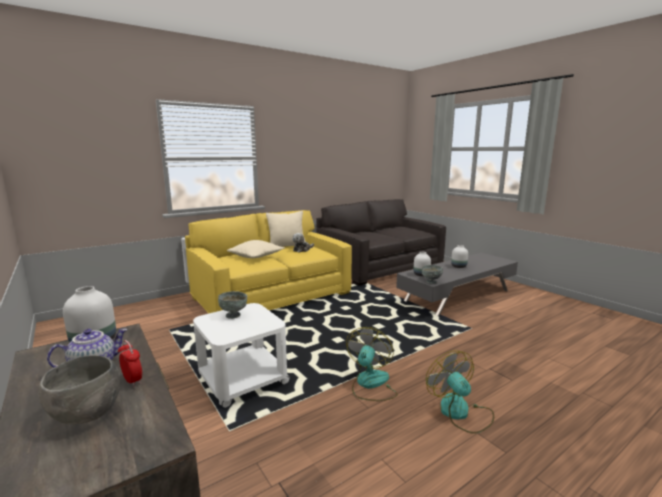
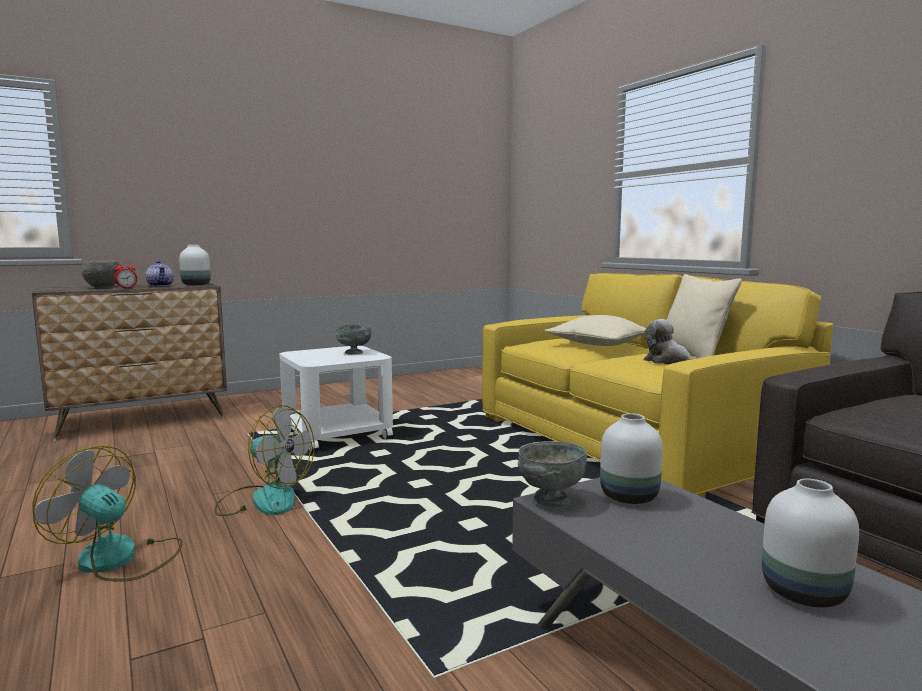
camera: 95 degrees right, 5 degrees down
fan [426,350,494,434] -> fan turned 135 degrees counterclockwise [32,446,183,581]

